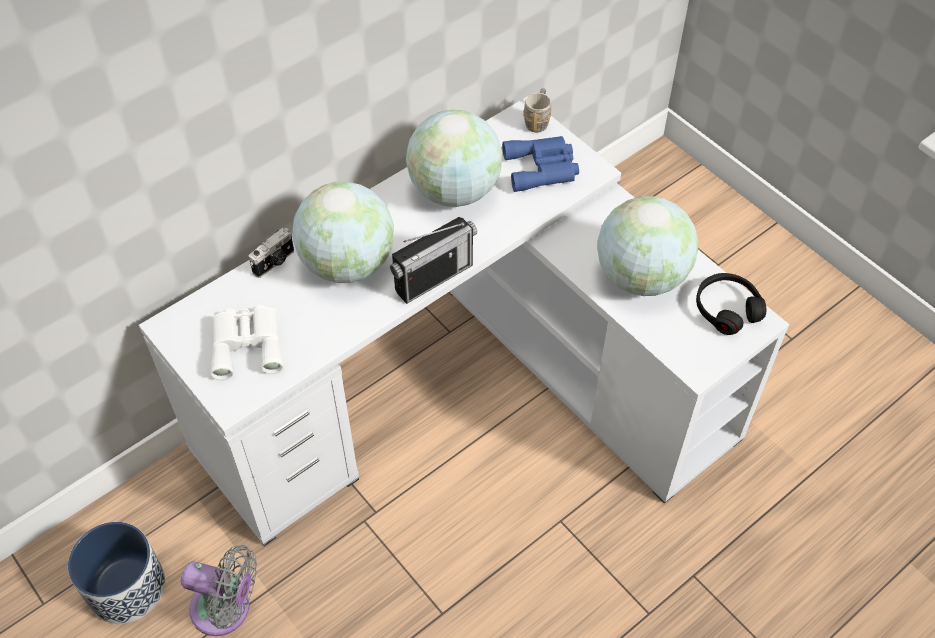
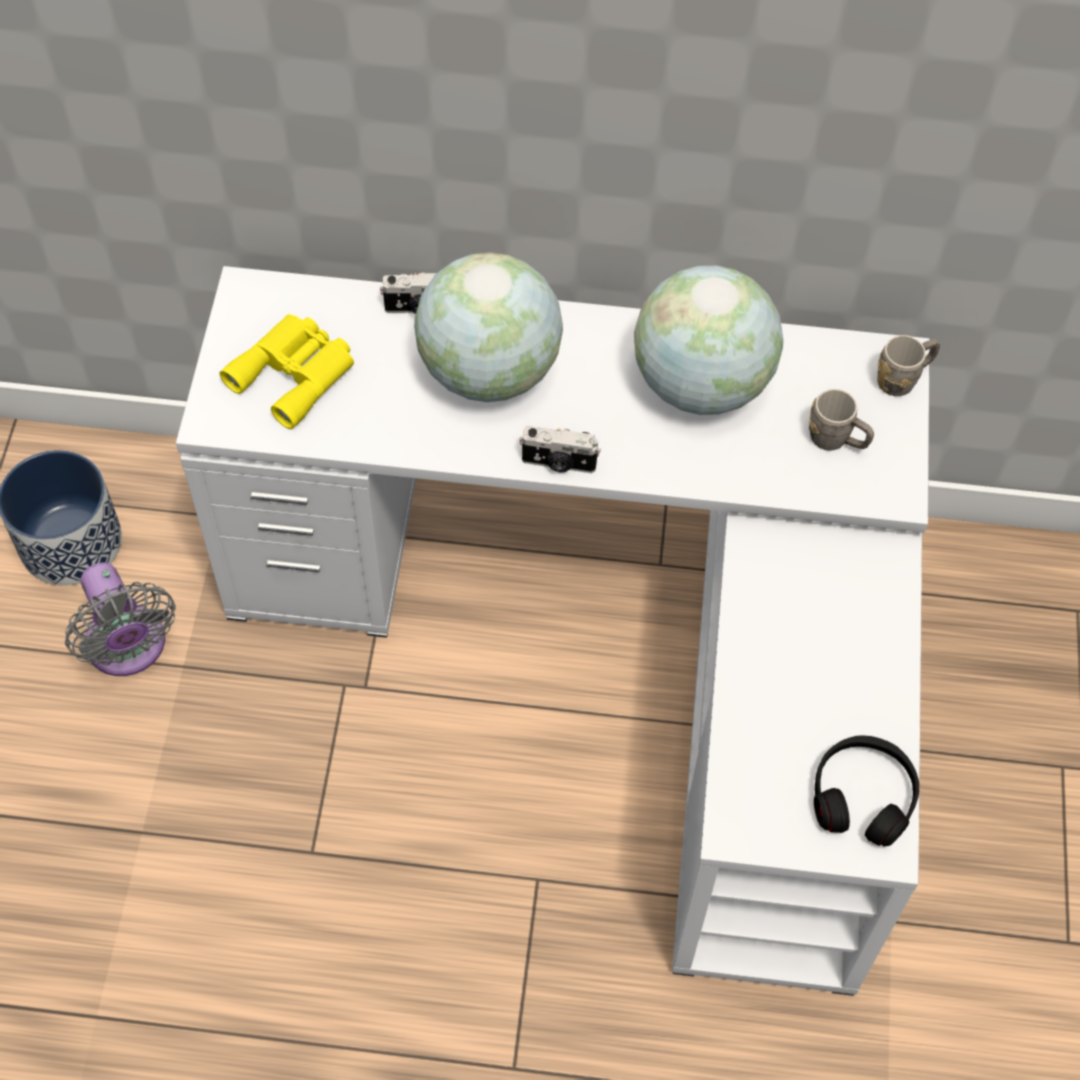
camera: 45 degrees right, 5 degrees up
white binoculars [210,305,283,380] -> yellow binoculars [220,314,354,429]
radio [390,217,477,304] -> camera [520,426,601,473]
blue binoculars [502,136,579,192] -> grey mug [809,389,874,451]
globe [597,196,699,296] -> none

